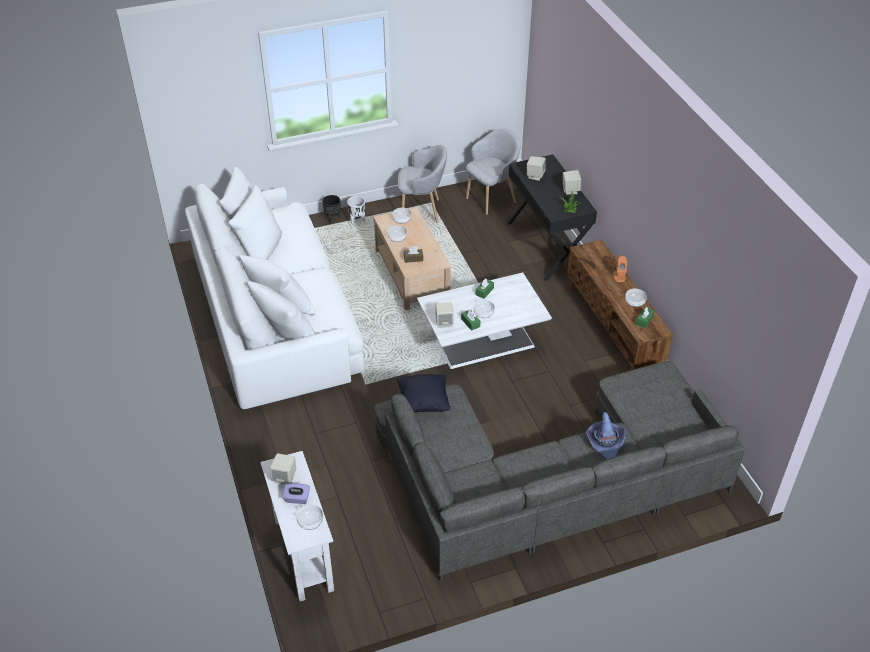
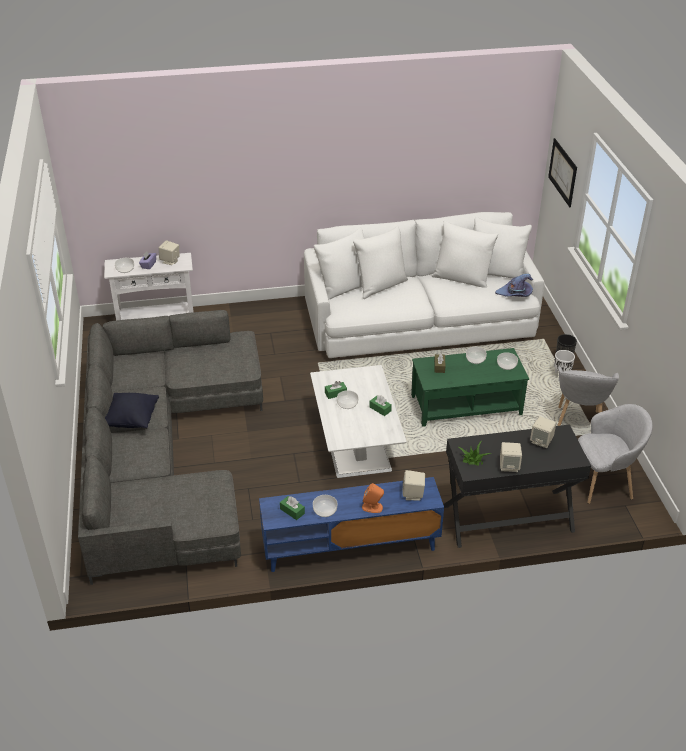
camera: 100 degrees right, 5 degrees down
beige coffee table [374,207,451,310] -> green coffee table [411,348,529,427]
black pillow [397,374,451,413] -> black pillow moved to [105,393,159,428]
beige speaker [436,302,454,328] -> beige speaker moved to [402,470,425,501]
grey armchair [466,129,521,215] -> grey armchair turned 75 degrees counterclockwise [578,404,653,504]
brown tv stand [567,240,673,370] -> blue tv stand [259,477,444,572]
purple hat [586,412,626,459] -> purple hat moved to [495,274,533,297]
none -> picture [548,138,577,207]

